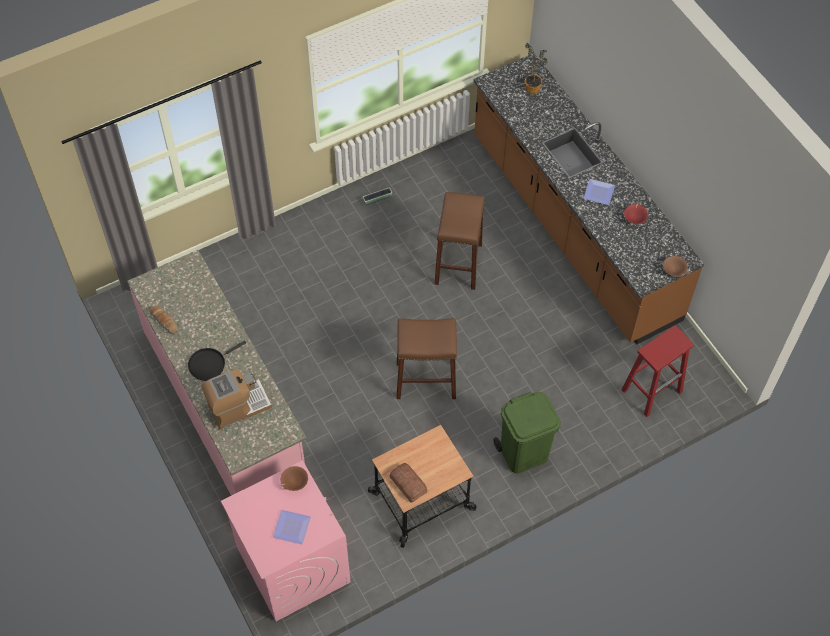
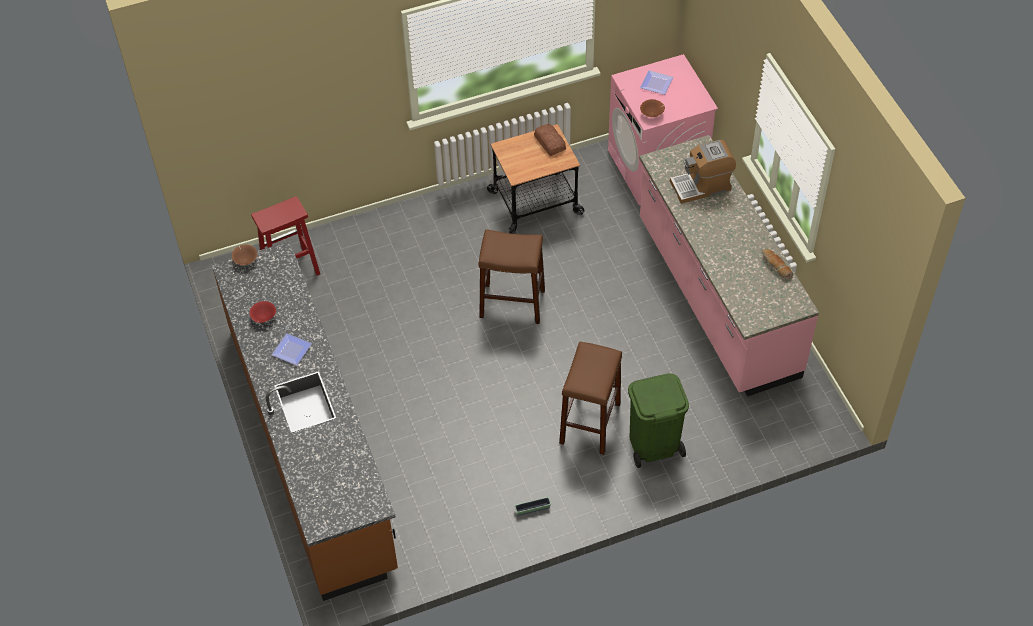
camera: 170 degrees left, 5 degrees down
black frying pan [188,341,246,381] -> none
brown stool [434,192,484,290] -> brown stool moved to [559,341,622,455]
green trash can [493,392,561,473] -> green trash can moved to [628,373,689,468]
potted plant [524,43,548,94] -> none

